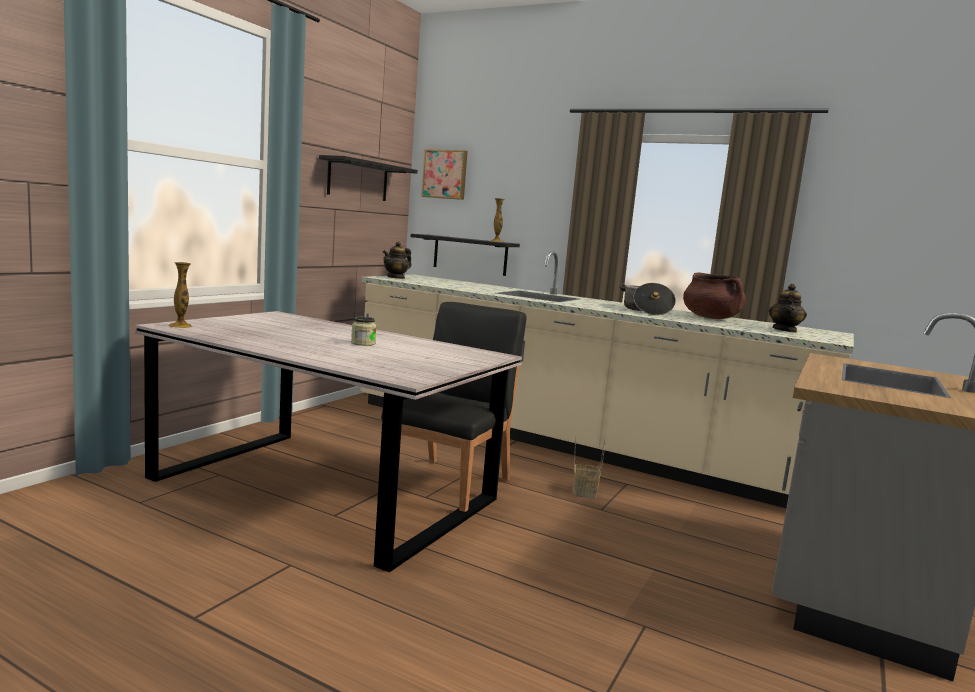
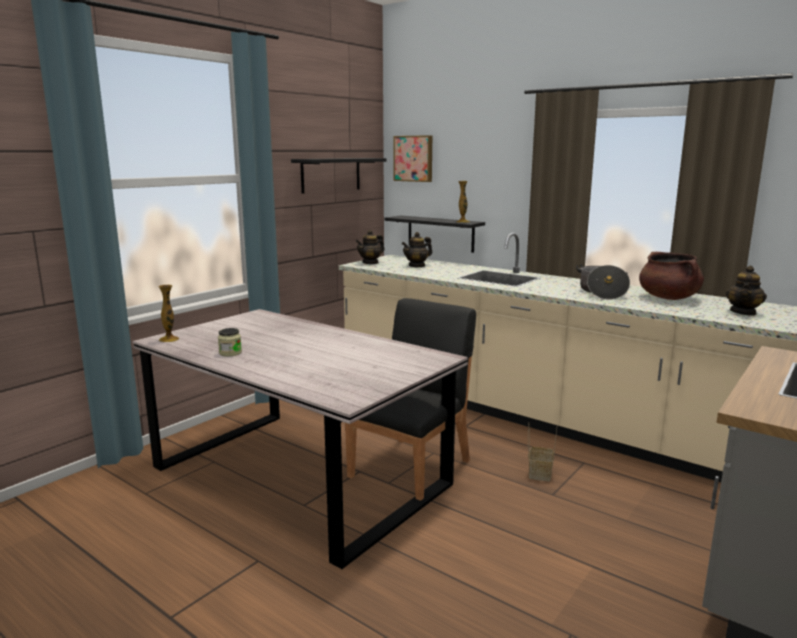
camera: 10 degrees right, 5 degrees up
jar [351,317,376,346] -> jar moved to [218,328,242,356]
none -> teapot [402,232,432,267]

